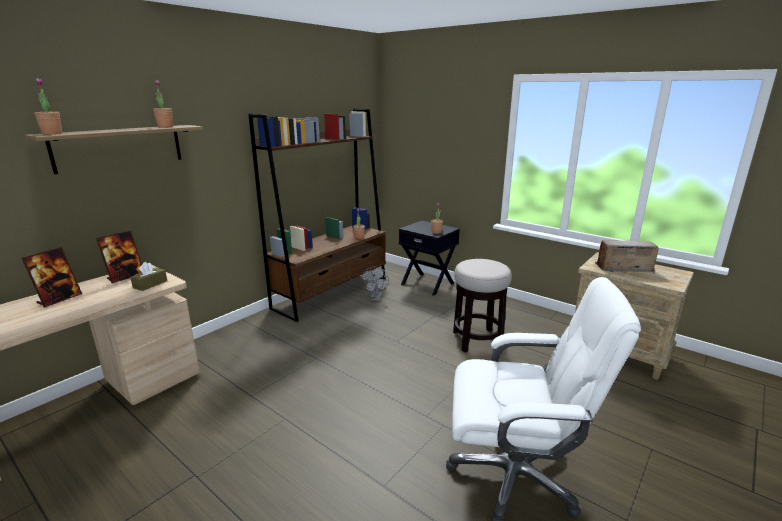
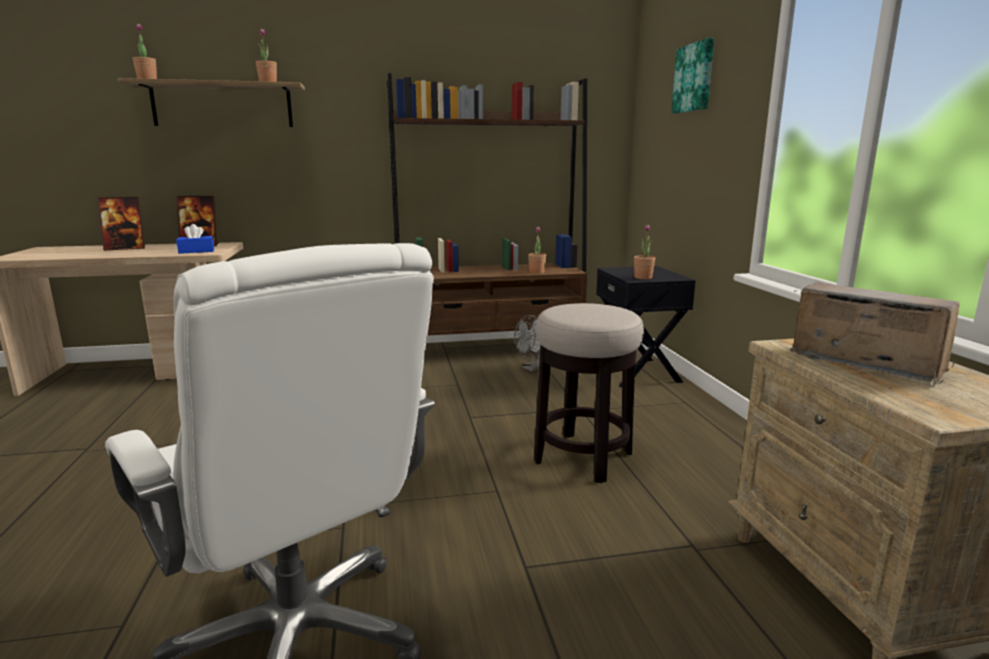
camera: 40 degrees right, 5 degrees down
brown tissue box [130,262,167,291] -> blue tissue box [176,224,214,254]
none -> picture [671,38,714,114]

